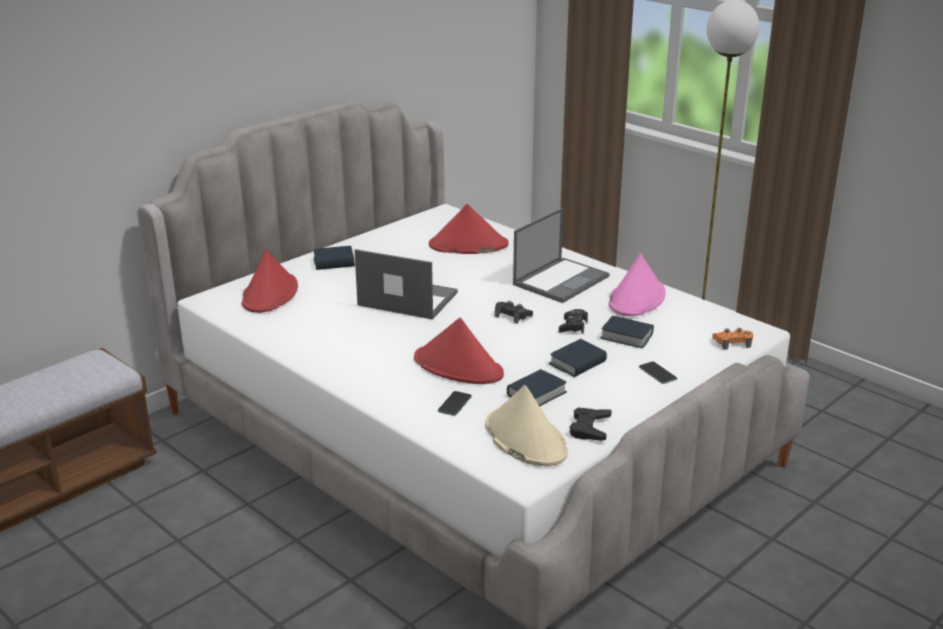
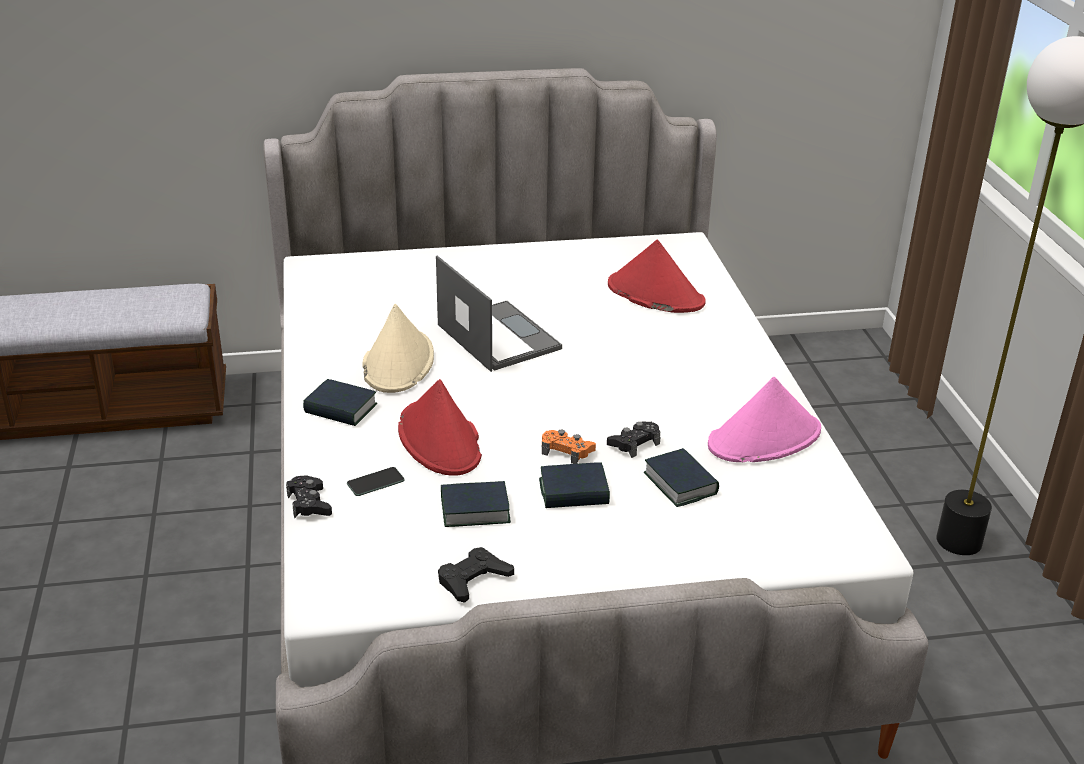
camera: 35 degrees right, 5 degrees up
red hat [241,249,298,313] -> none
book [314,246,355,270] -> book moved to [303,379,377,426]
beige hat [485,385,568,467] -> beige hat moved to [362,304,434,393]
black game controller [495,301,533,324] -> black game controller moved to [286,475,332,518]
laptop [513,208,609,303] -> none
phone [639,361,677,384] -> none
orange game controller [712,328,753,349] -> orange game controller moved to [542,429,596,464]

